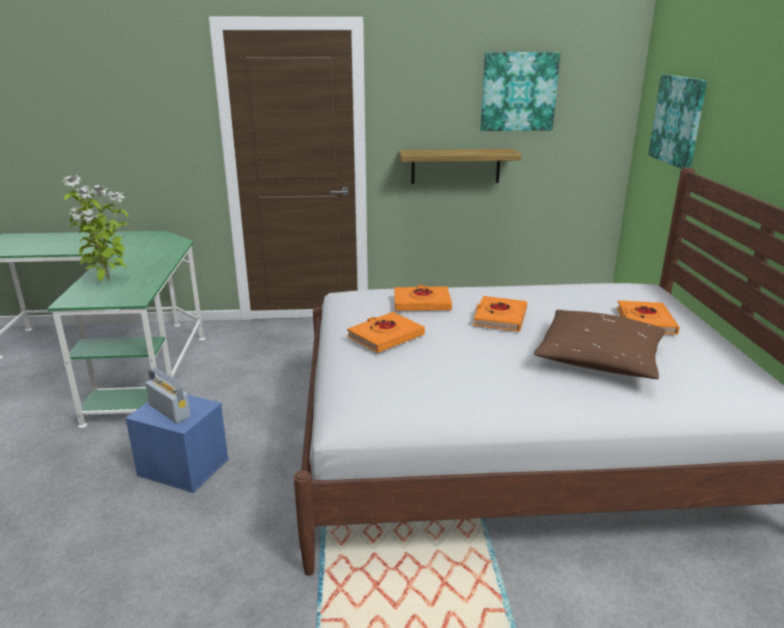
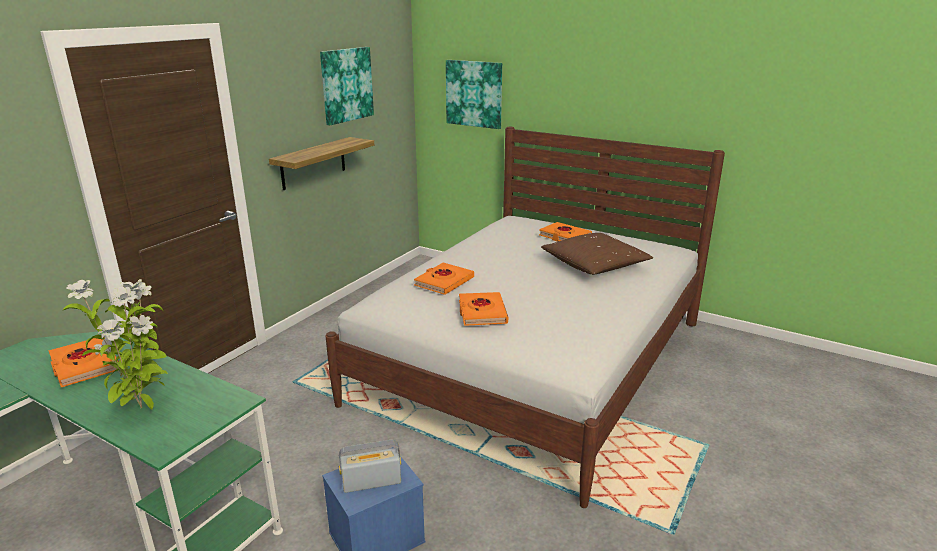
camera: 55 degrees left, 0 degrees up
orange book [473,296,527,332] -> orange book moved to [48,338,119,387]

